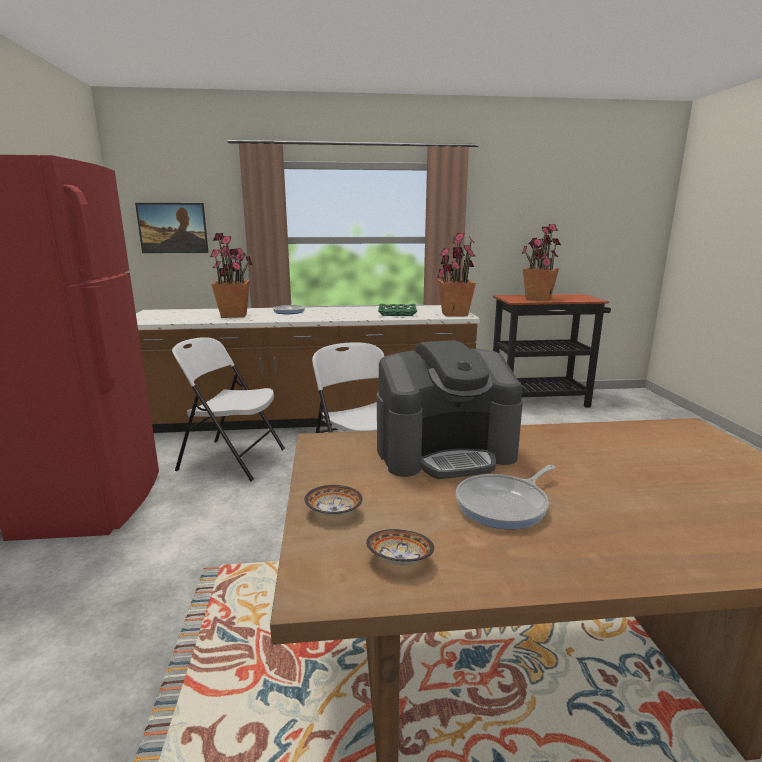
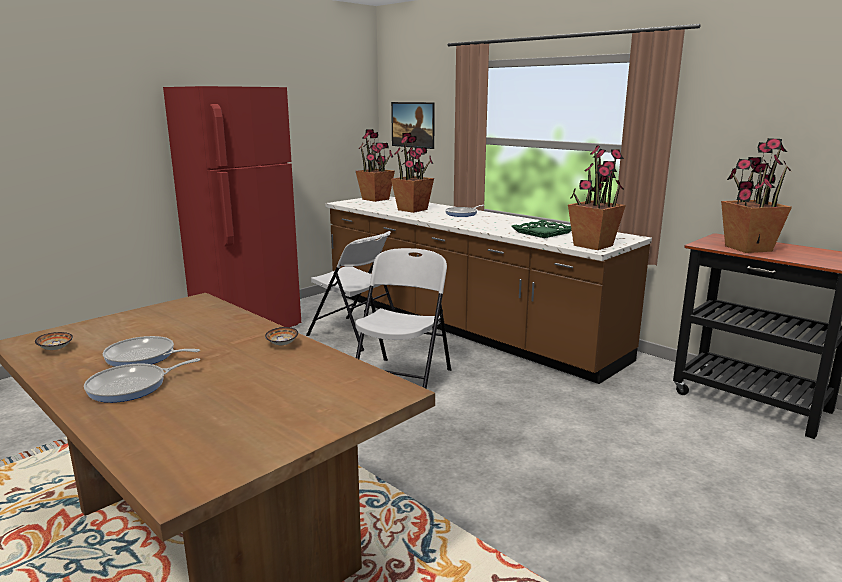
camera: 50 degrees right, 0 degrees up
white chair [172,337,285,481] -> white chair turned 150 degrees clockwise [306,231,396,352]
bowl [304,485,363,516] -> bowl moved to [265,327,298,345]
coffee machine [377,340,523,479] -> none
none -> frying pan [84,358,200,403]
none -> potted plant [356,129,395,202]

